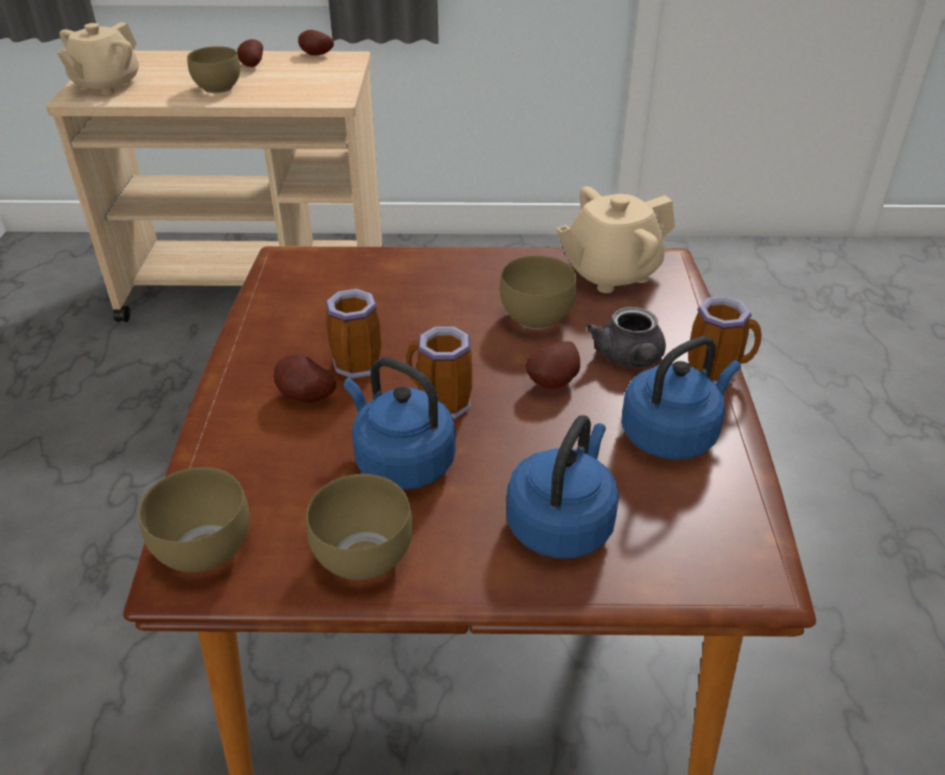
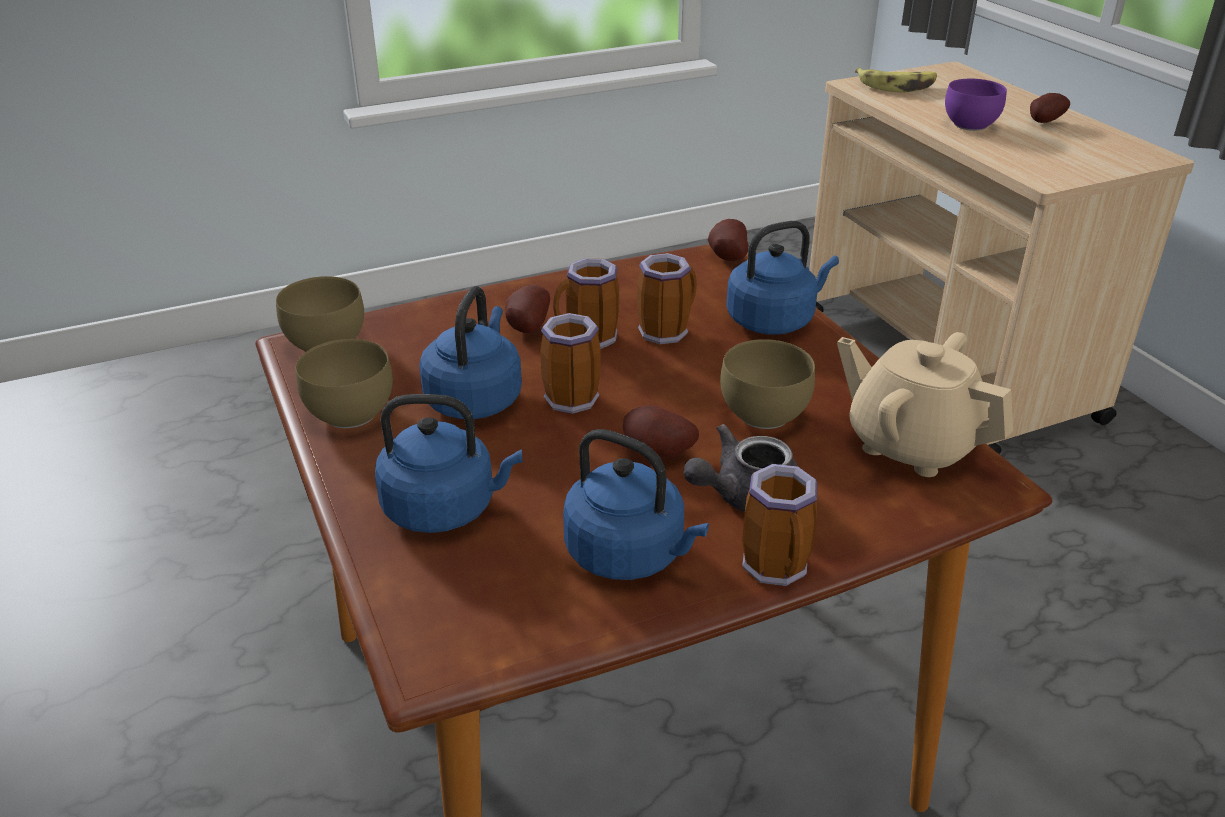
camera: 65 degrees right, 5 degrees down
beige teapot [56,22,139,95] -> banana [855,68,937,93]
brown bowl [187,46,240,93] -> purple bowl [945,79,1007,131]
potato [298,30,334,56] -> potato moved to [708,219,748,261]
none -> mug [637,253,697,344]
none -> blue kettle [726,221,839,335]

